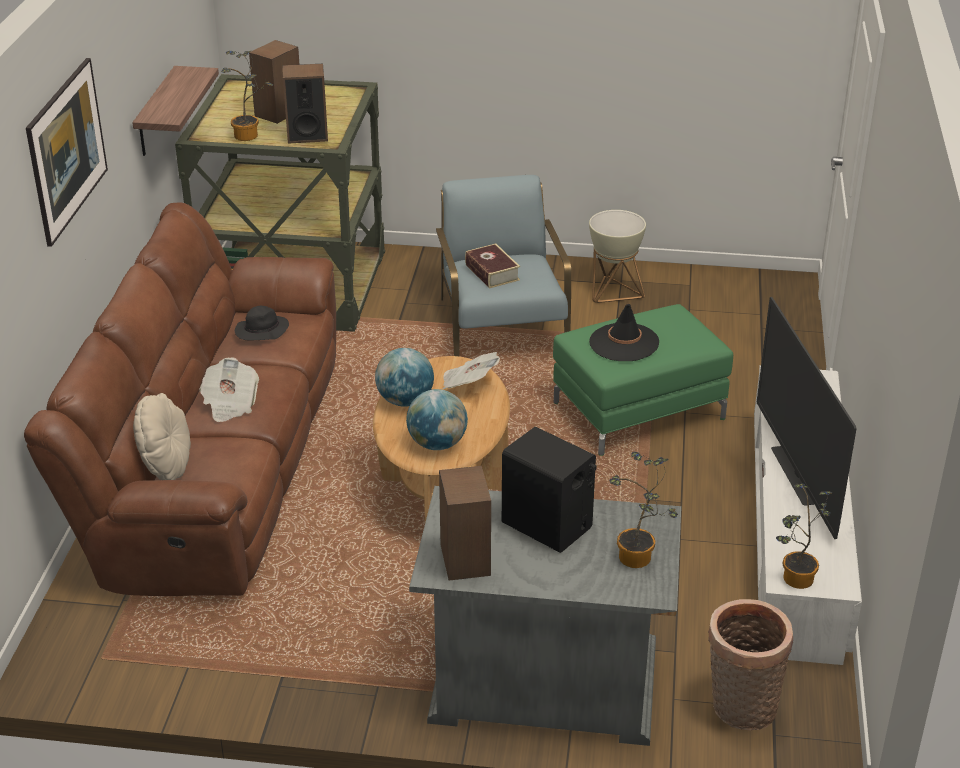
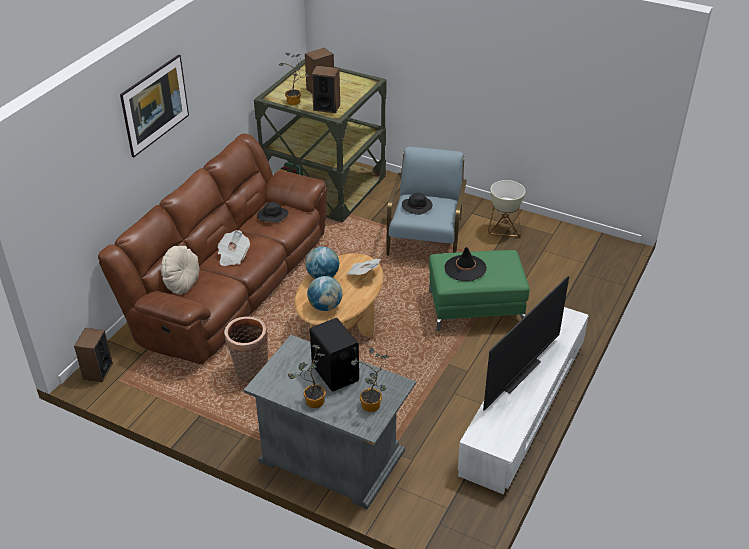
camera: 20 degrees right, 5 degrees up
shelf [132,66,219,156] -> none
speaker [439,466,491,581] -> speaker moved to [74,328,113,382]
book [465,244,520,289] -> black hat [402,193,433,215]
basket [708,599,793,730] -> basket moved to [224,316,268,383]
television [757,297,857,539] -> television turned 150 degrees counterclockwise [483,276,569,411]
potted plant [776,484,833,589] -> potted plant moved to [288,345,326,408]

